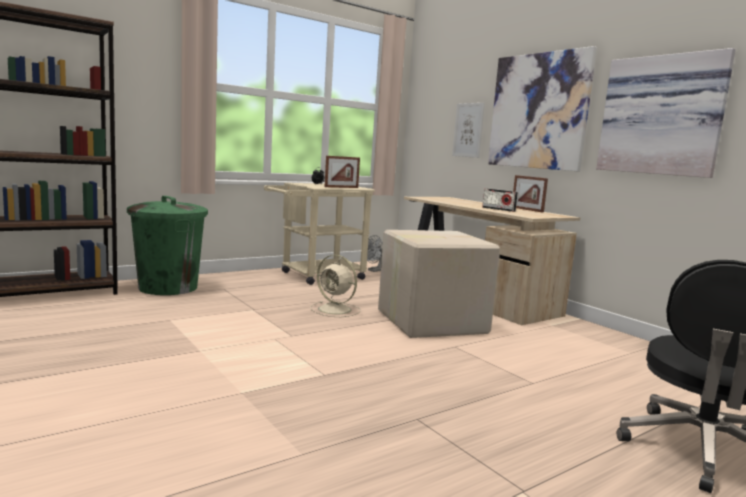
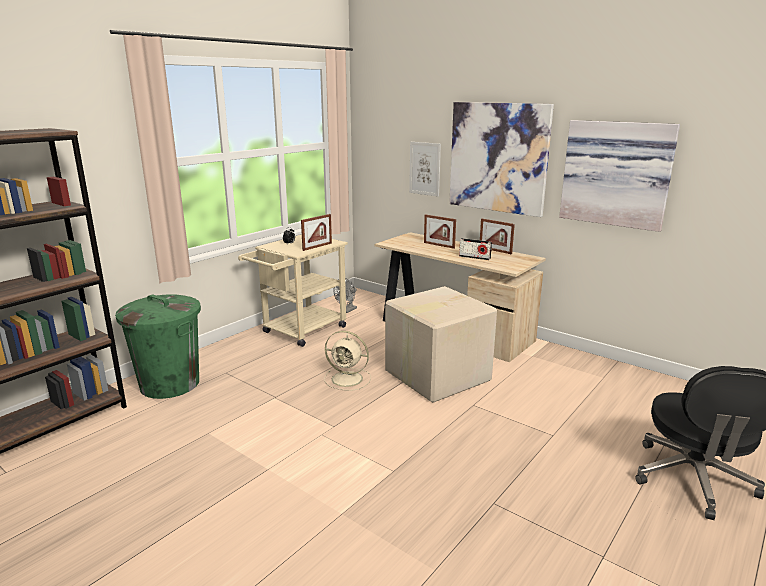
camera: 15 degrees left, 10 degrees up
none -> picture frame [424,214,456,249]

